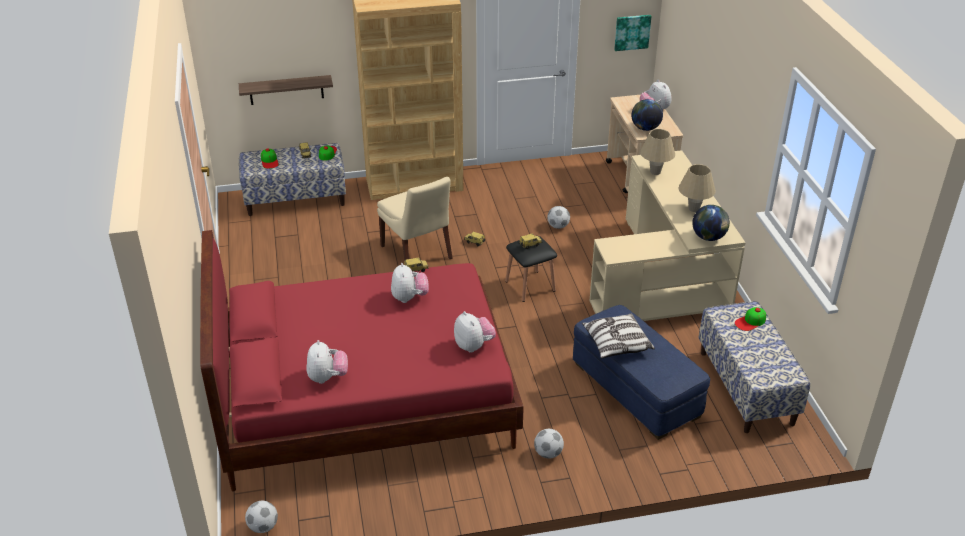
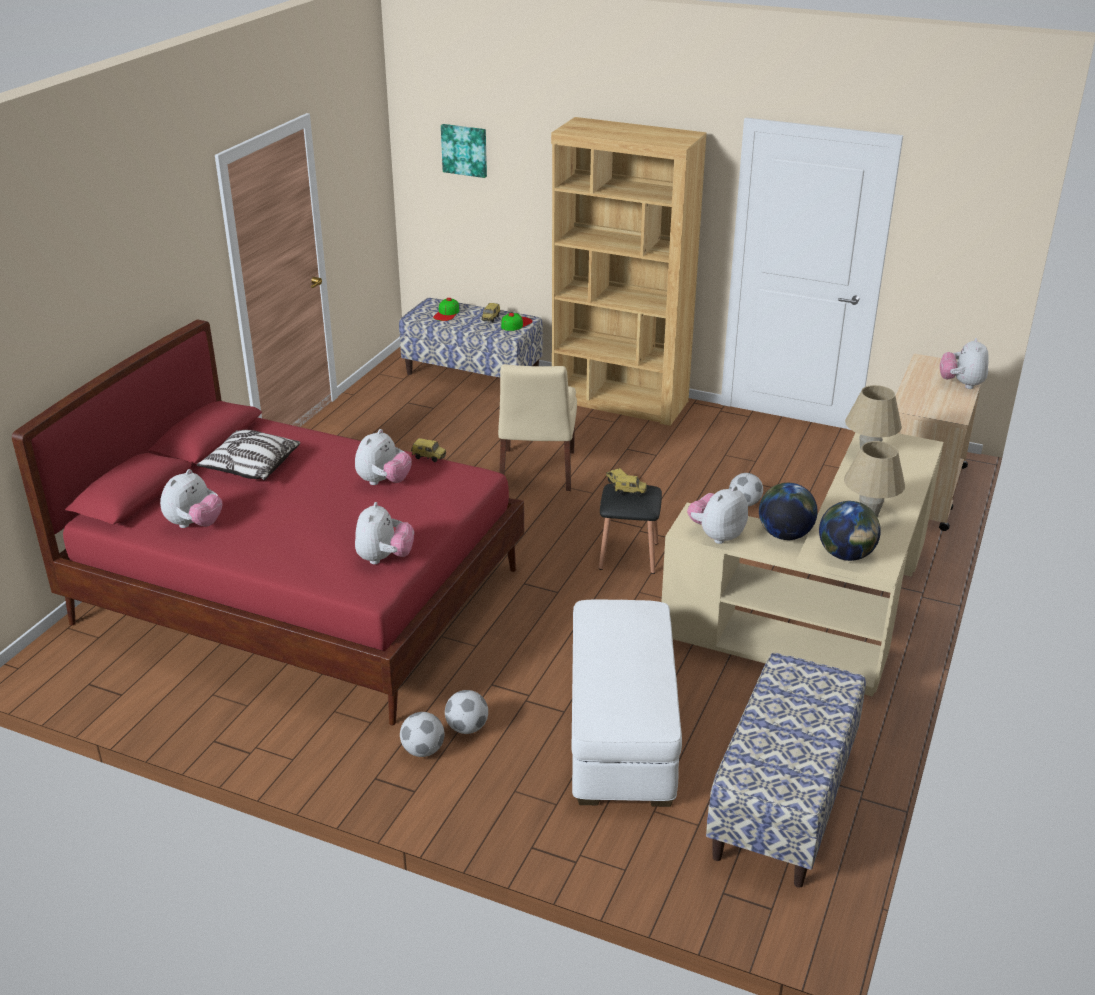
camera: 35 degrees right, 5 degrees down
shelf [239,75,333,105] -> none
football [245,501,278,533] -> football moved to [445,690,488,734]
blue ottoman [573,305,710,440] -> white ottoman [571,599,682,807]
pillow [582,314,655,358] -> pillow moved to [197,430,300,480]
picture [614,15,651,51] -> picture moved to [441,124,487,178]
globe [631,99,663,131] -> globe moved to [759,483,818,540]
cap [735,307,766,331] -> none
none -> plush toy [687,486,748,544]

